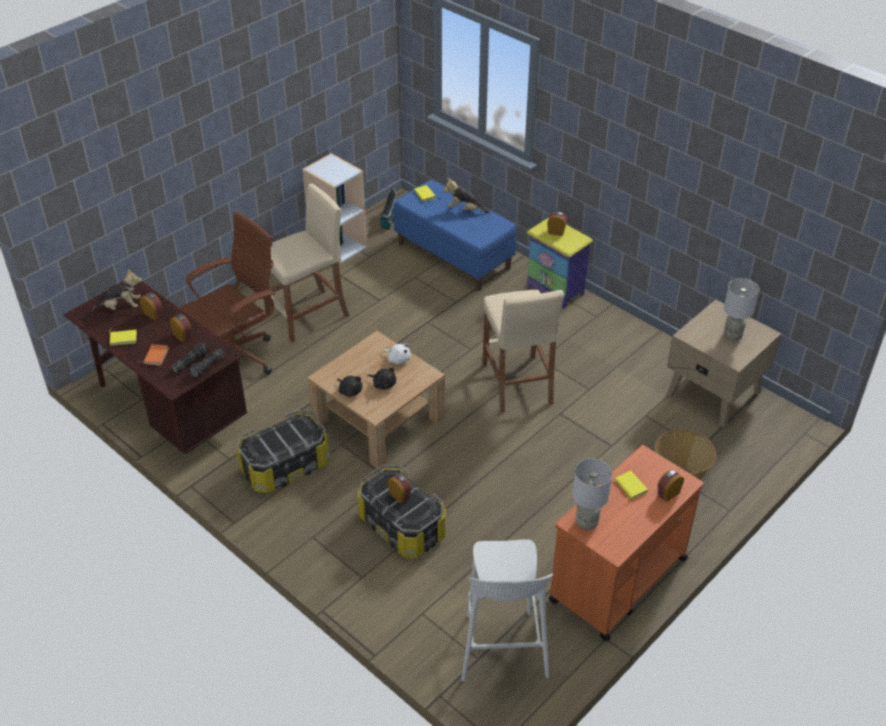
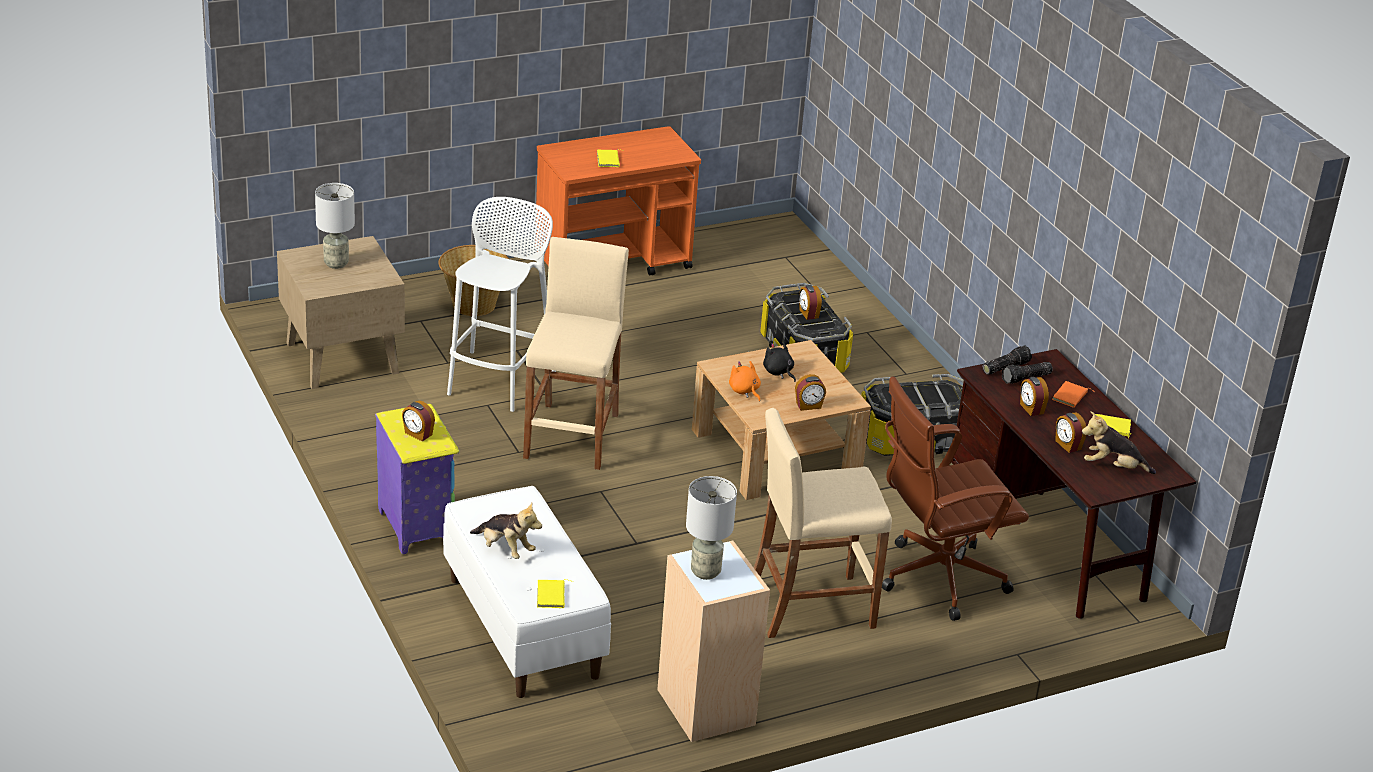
camera: 160 degrees left, 10 degrees down
black plush toy [337,376,363,397] -> none
toy house [380,187,397,229] -> none
white plush toy [383,344,411,364] -> orange plush toy [729,361,761,402]
blue bench [393,179,517,291] -> white bench [443,486,611,698]
white stool [461,539,553,682] -> white stool moved to [447,197,556,412]
grey table lamp [572,459,612,530] -> grey table lamp moved to [686,476,737,580]
alarm clock [657,470,684,502] -> alarm clock moved to [795,374,826,411]

